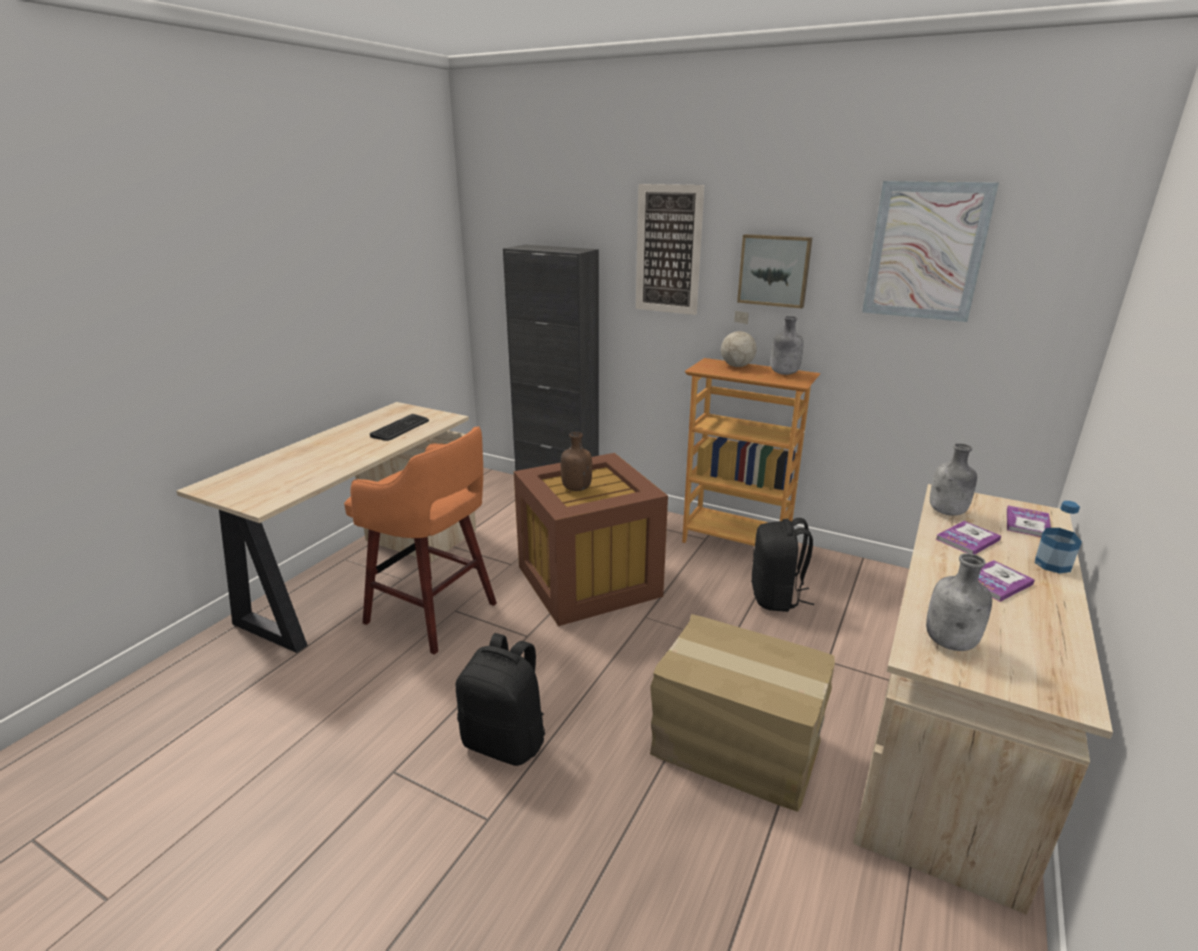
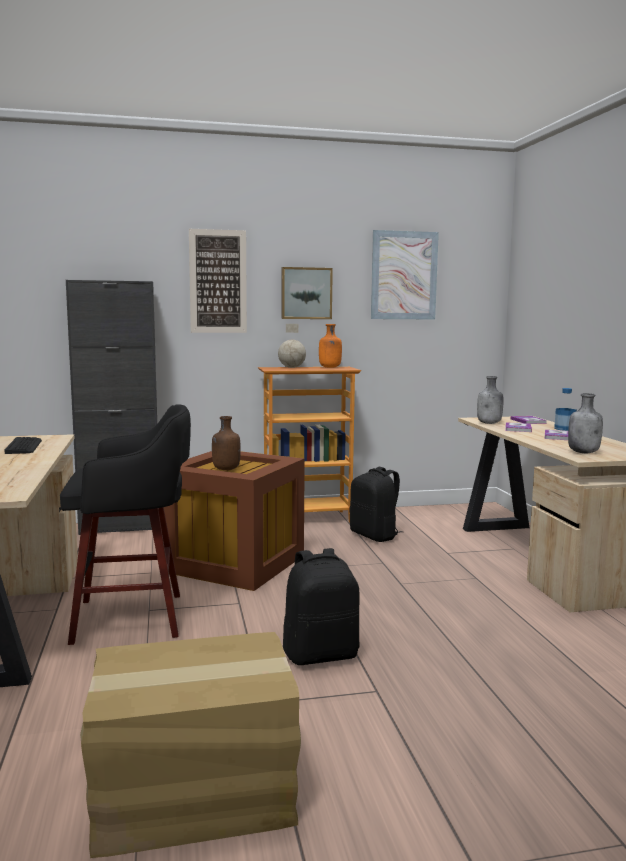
camera: 40 degrees left, 15 degrees down
orange stool [344,426,497,655] -> black stool [60,405,191,645]
cardboard box [650,614,835,812] -> cardboard box moved to [80,632,301,858]
grey bottle [771,316,804,375] -> orange bottle [319,324,342,368]

